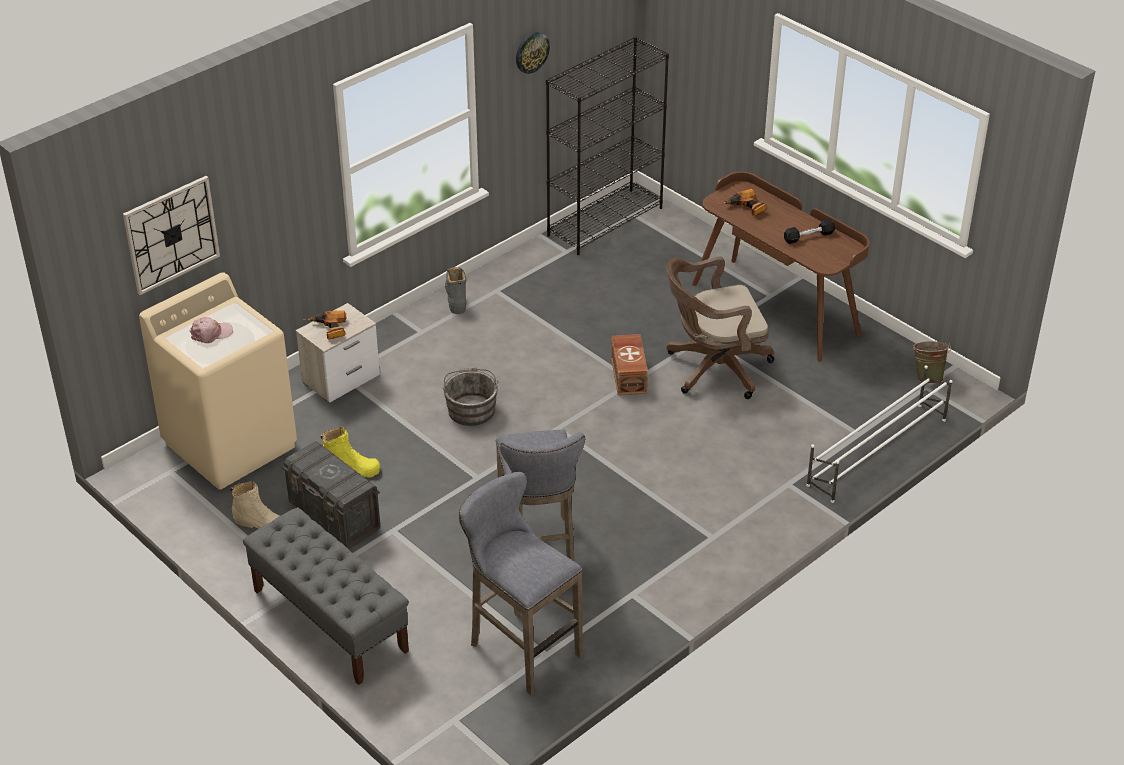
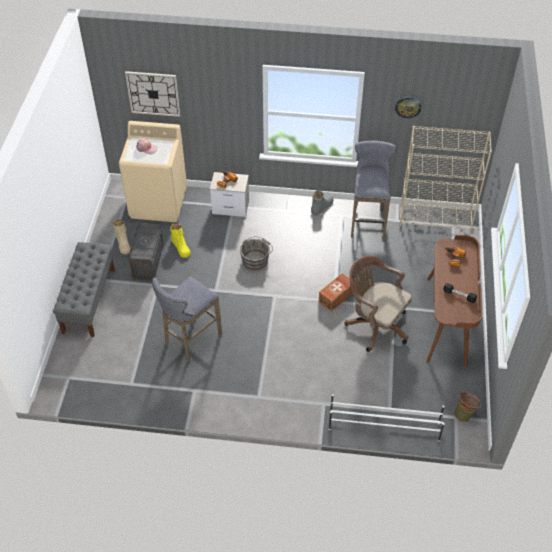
camera: 50 degrees right, 10 degrees up
grey stool [459,471,583,695] -> grey stool moved to [351,141,396,240]
black bookcase [546,36,669,255] -> beige bookcase [400,126,492,232]

